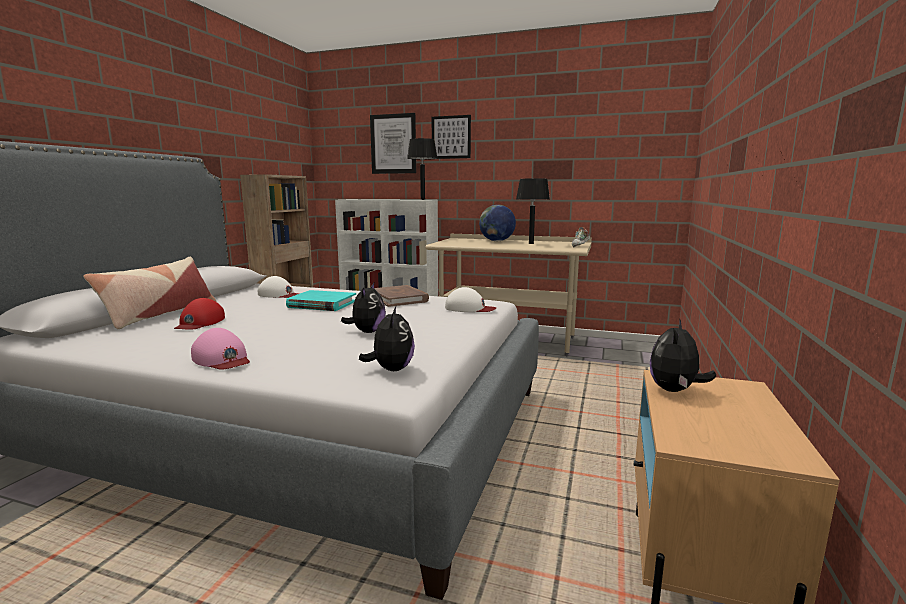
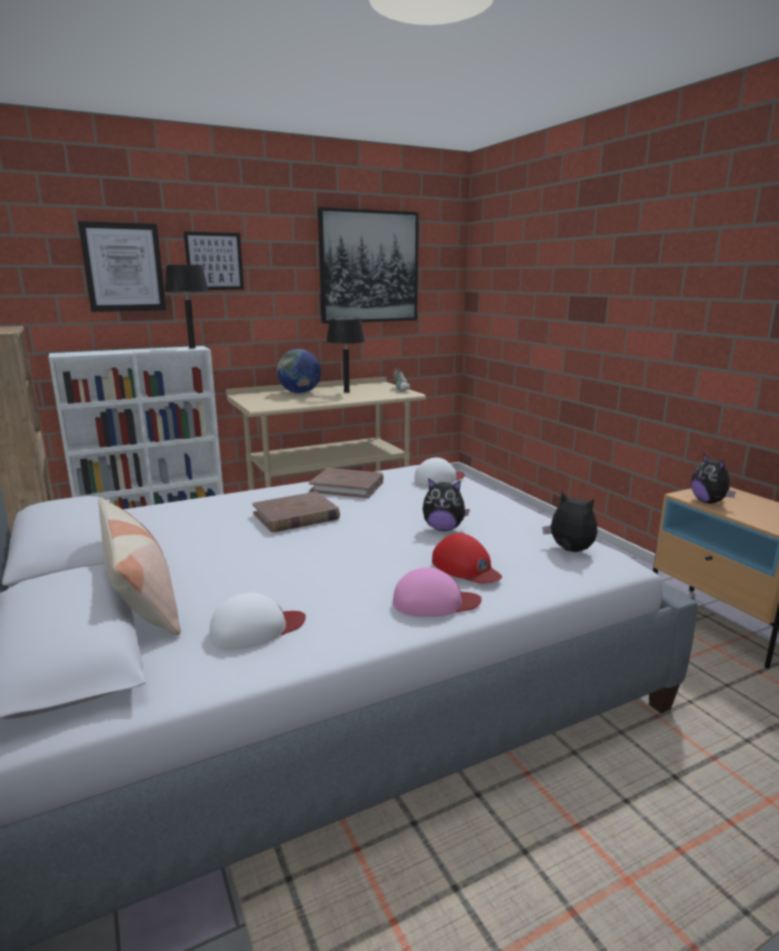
camera: 45 degrees left, 5 degrees up
red cap [174,298,225,329] -> red cap moved to [432,533,502,584]
white cap [258,276,299,298] -> white cap moved to [210,592,306,649]
turquoise book [286,290,356,311] -> brown book [252,492,340,532]
plush toy [341,283,386,333] -> plush toy turned 135 degrees clockwise [423,478,470,531]
none -> picture [318,207,419,324]

